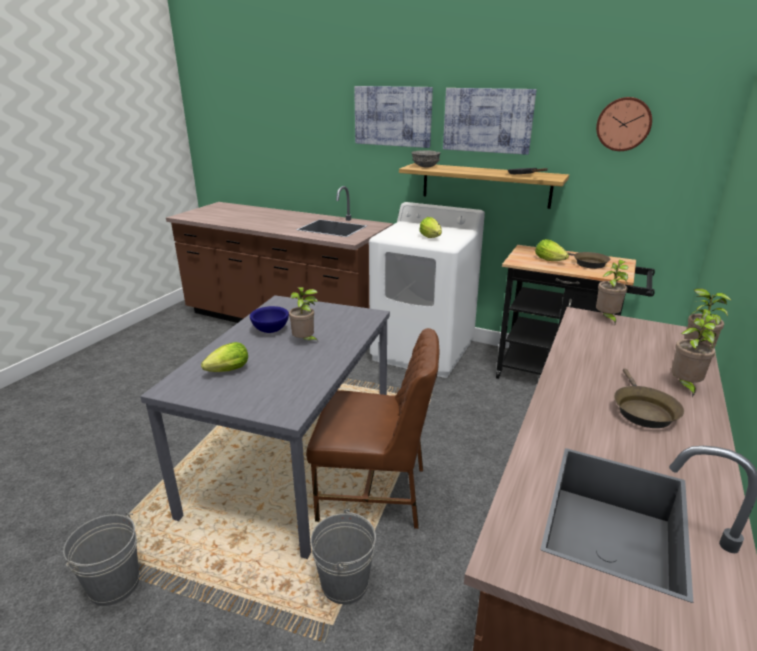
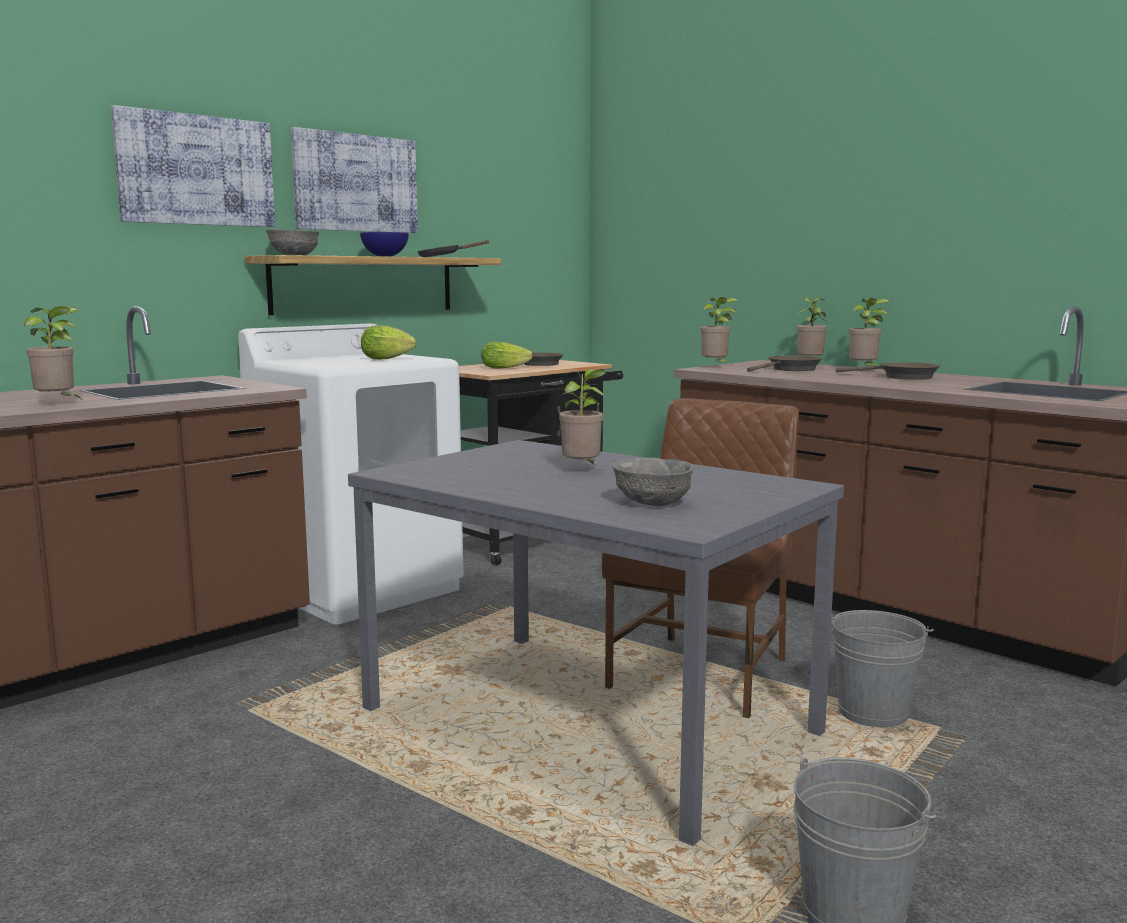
camera: 70 degrees left, 15 degrees down
lettuce [201,342,248,372] -> grey bowl [612,458,693,506]
blue bowl [250,306,289,333] -> blue bowl moved to [360,232,409,257]
wall clock [596,97,652,151] -> none
none -> potted plant [24,306,80,398]
none -> brown frying pan [747,356,822,372]

